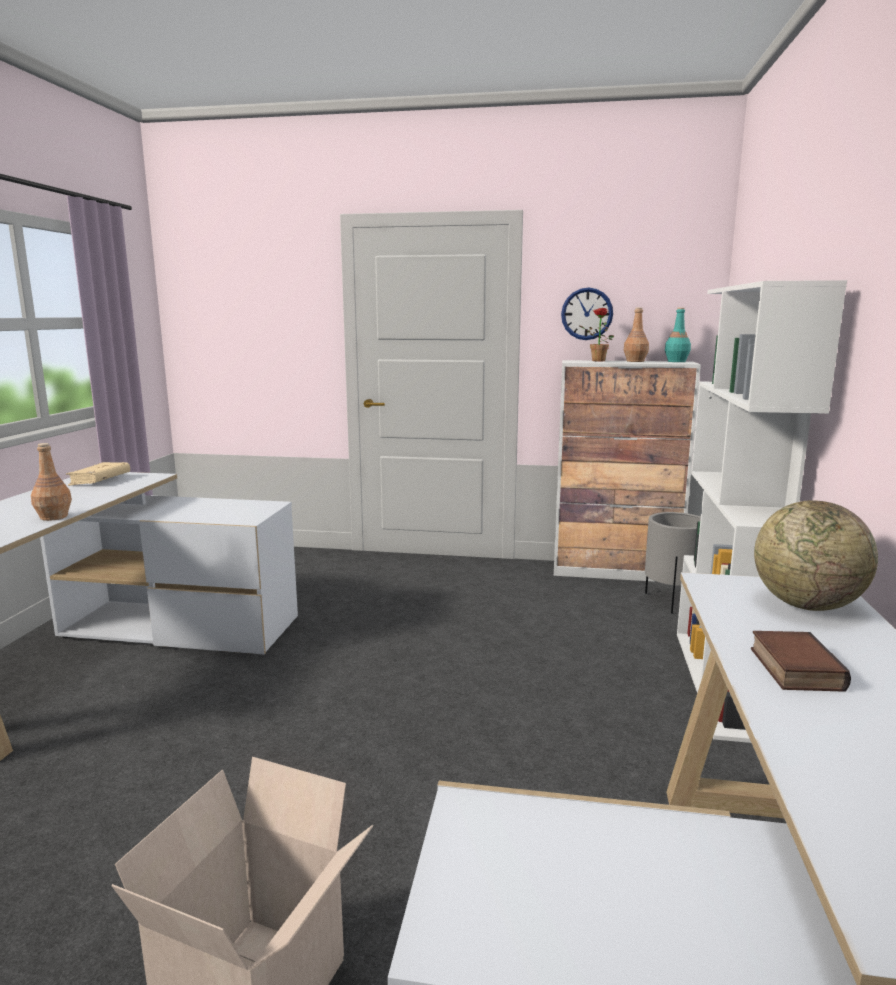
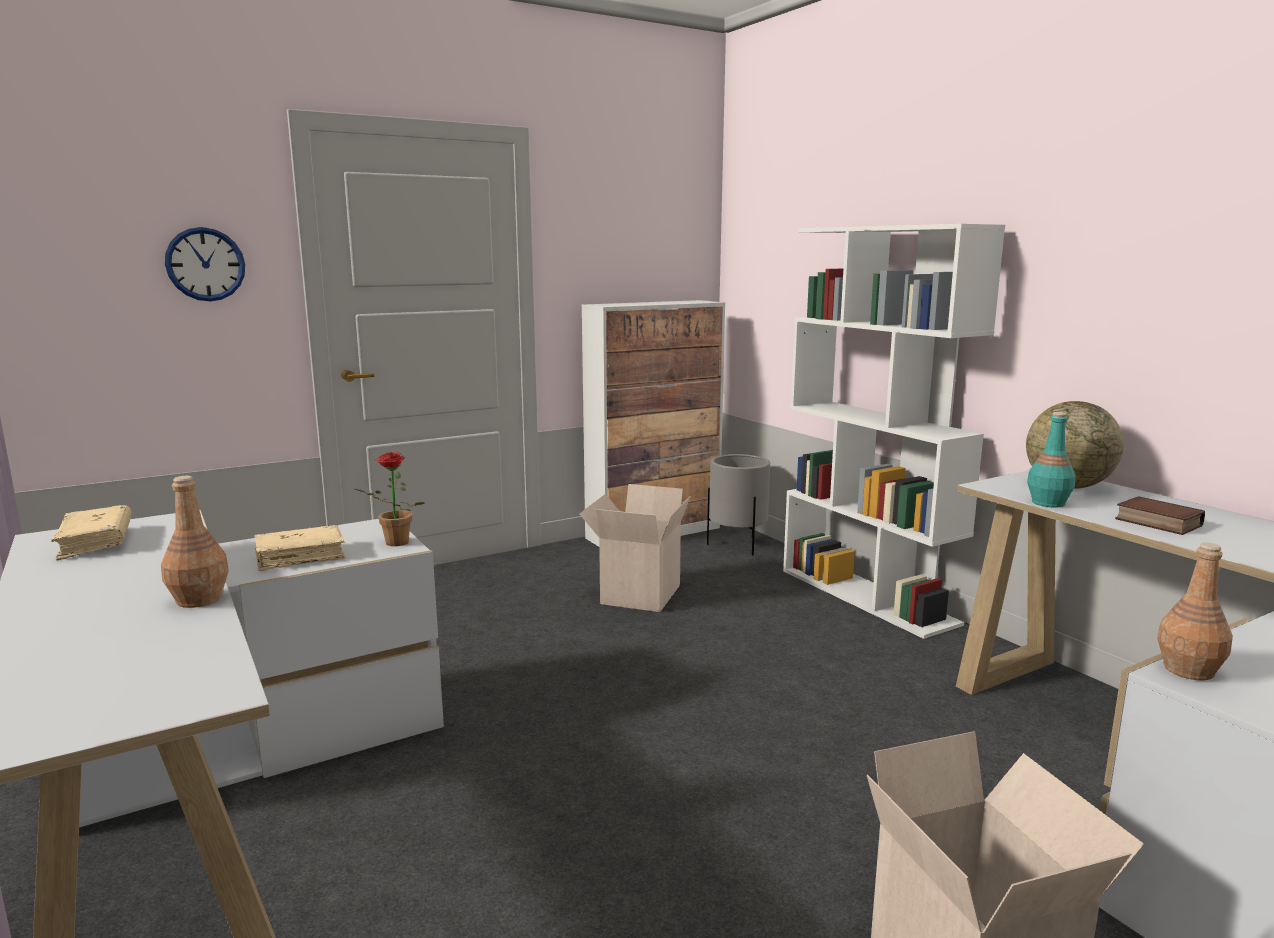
camera: 40 degrees left, 0 degrees up
wall clock [561,287,613,340] -> wall clock moved to [165,227,245,302]
potted plant [580,308,614,361] -> potted plant moved to [355,452,425,546]
brown bottle [624,307,649,362] -> brown bottle moved to [1157,542,1233,680]
turquoise bottle [665,307,691,362] -> turquoise bottle moved to [1027,412,1076,508]
none -> beige book [254,525,345,571]
none -> cardboard box [580,484,690,612]

